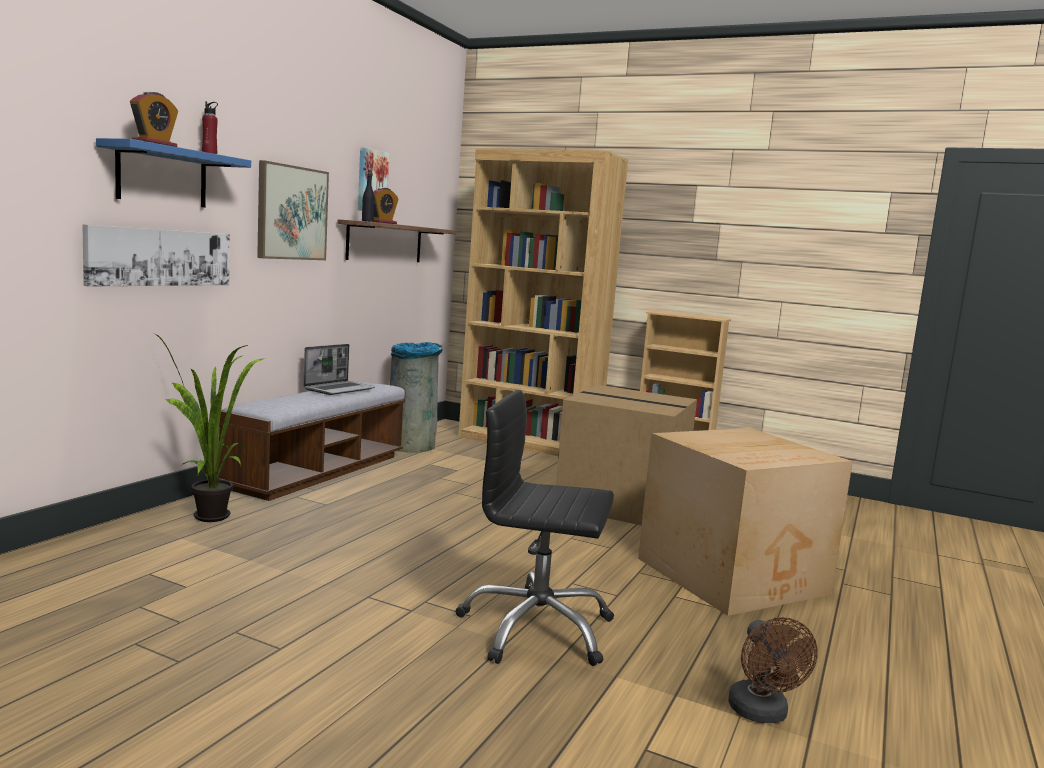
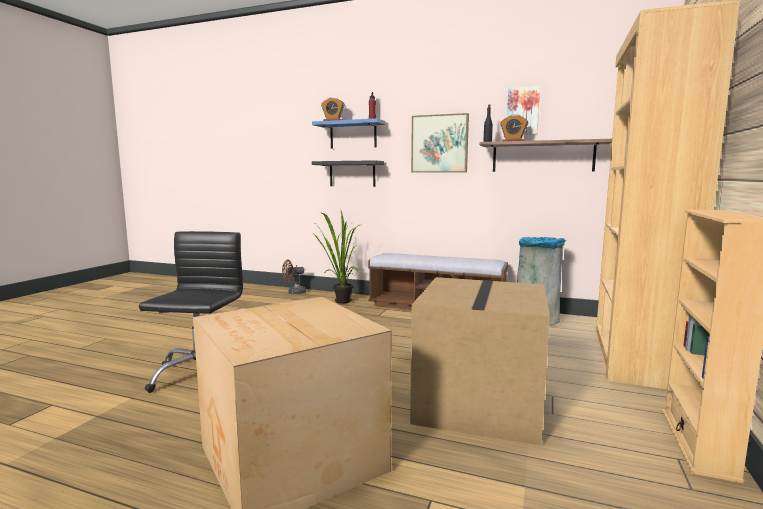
camera: 85 degrees right, 0 degrees up
picture [82,225,230,287] -> black shelf [312,160,384,187]
laptop [303,344,375,395] -> none
brown fan [728,617,818,723] -> brown fan moved to [282,260,306,294]

